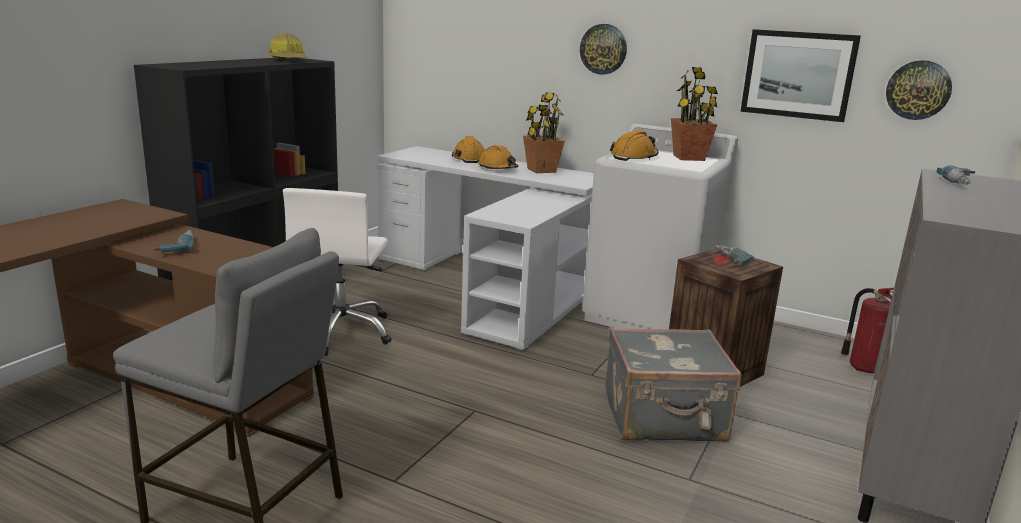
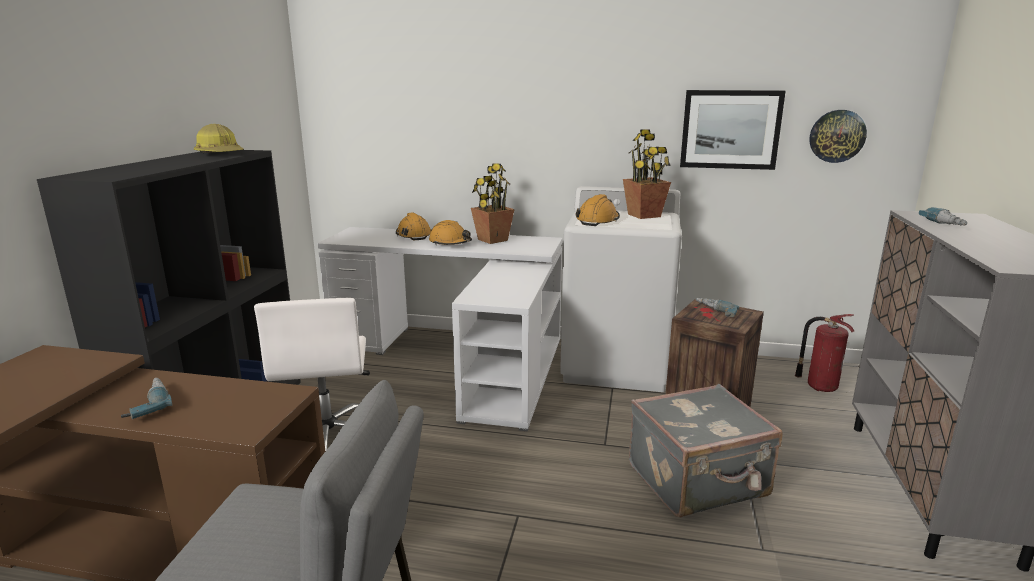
camera: 15 degrees left, 0 degrees up
wall clock [580,24,627,75] -> none

